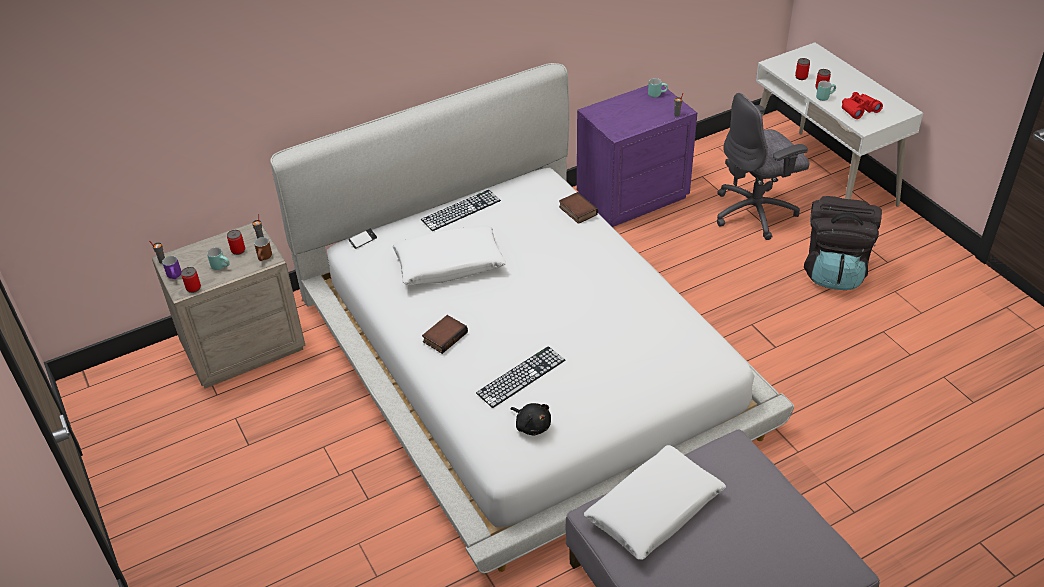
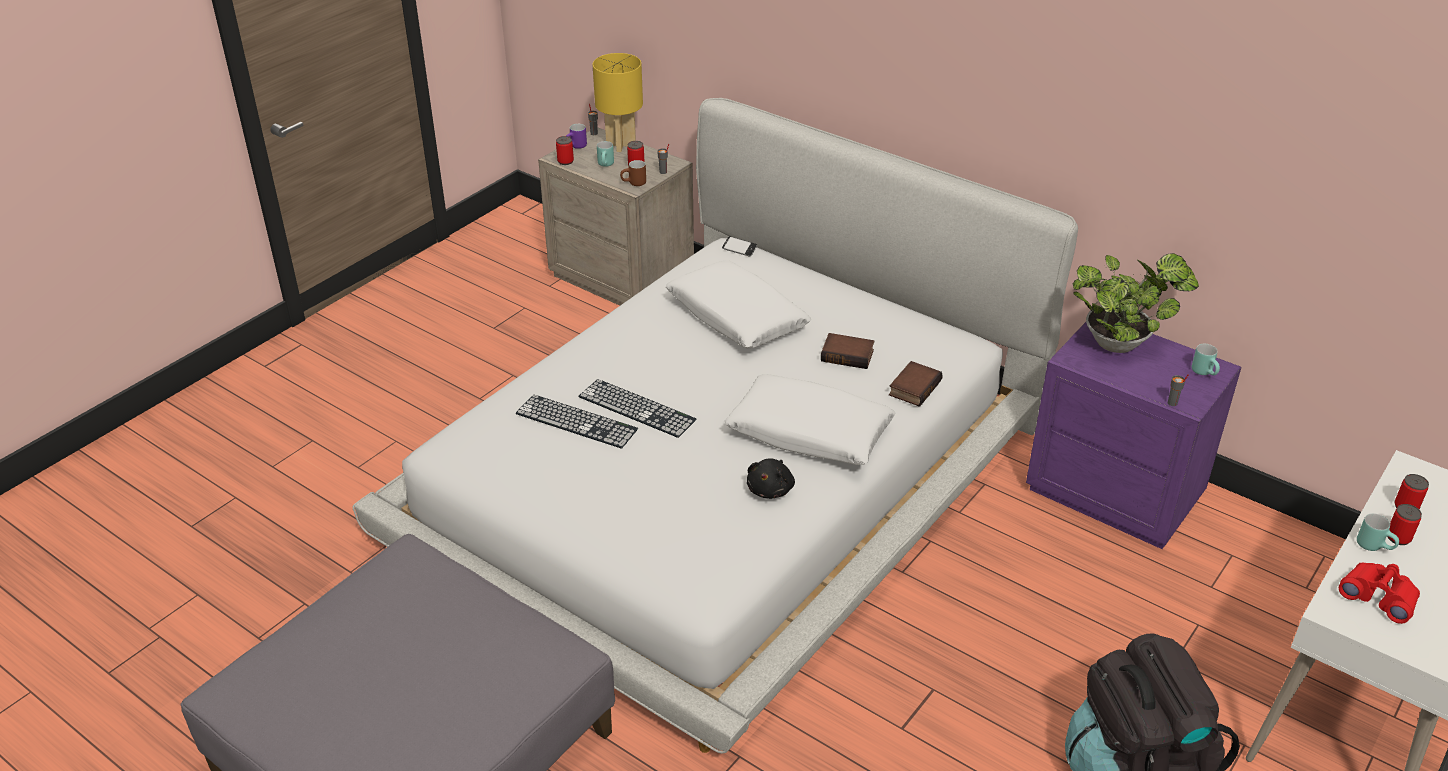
camera: 65 degrees right, 5 degrees down
keyboard [421,190,501,231] -> keyboard moved to [578,379,696,438]
book [422,315,468,354] -> book moved to [821,333,875,369]
black plush toy [511,403,551,436] -> black plush toy moved to [747,458,795,499]
white pillow [584,445,726,560] -> white pillow moved to [725,374,896,465]
grey office chair [717,93,810,240] -> none
none -> yellow table lamp [592,53,643,152]
none -> potted plant [1073,253,1199,353]

